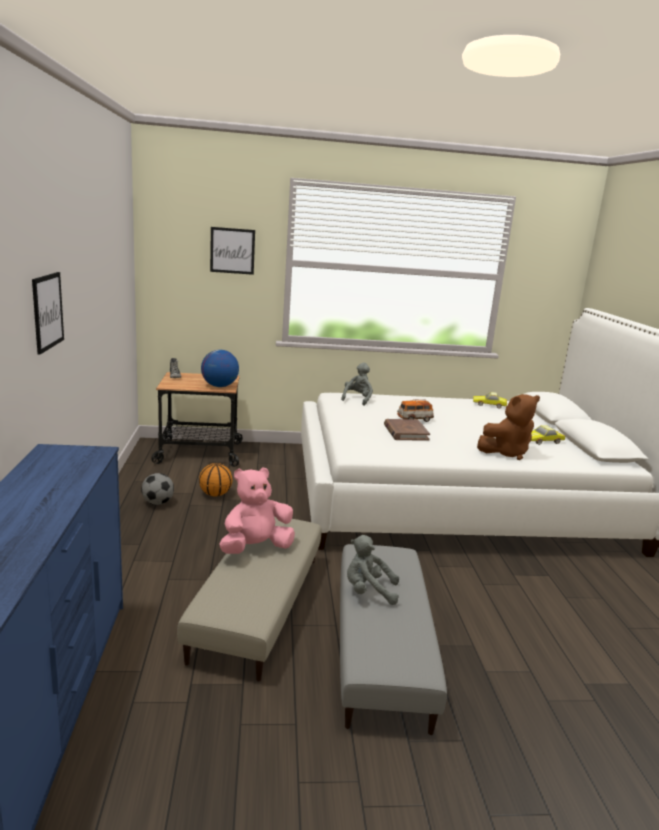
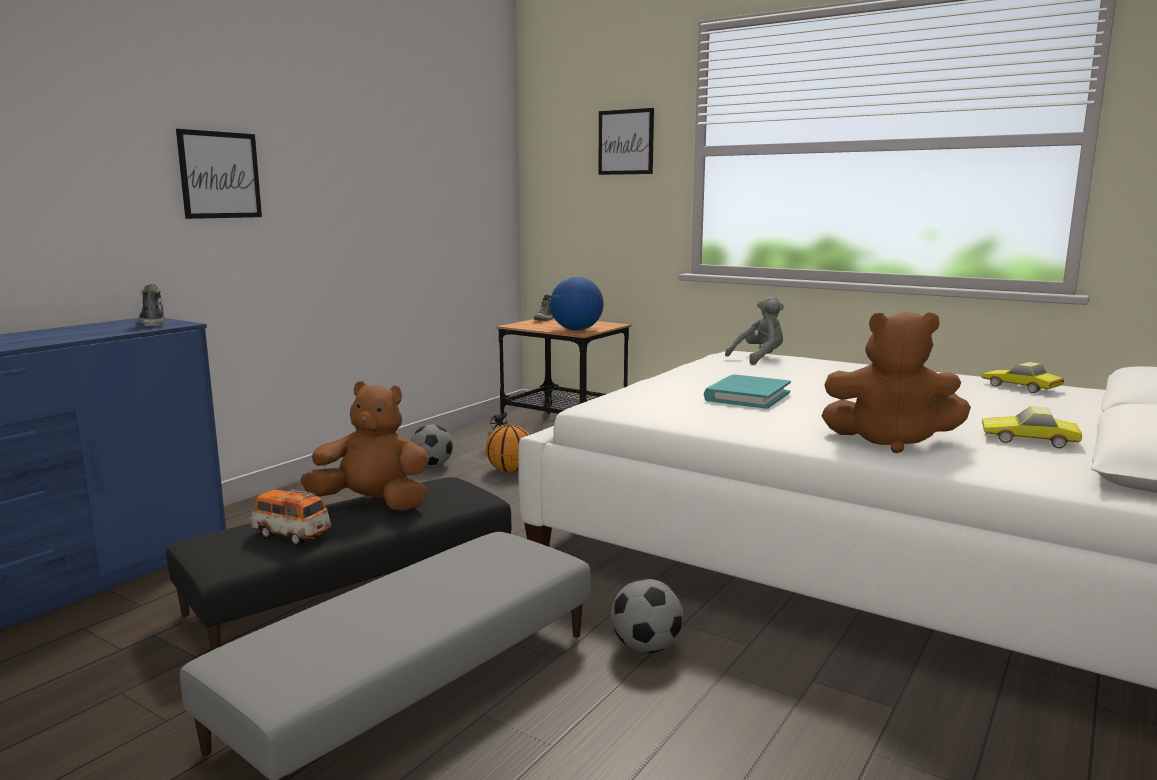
camera: 40 degrees right, 5 degrees down
beige ottoman [177,516,322,681] -> black ottoman [166,477,511,651]
pink plush toy [220,467,295,554] -> brown plush toy [300,381,429,510]
grey plush toy [347,535,399,605] -> none
brown book [384,419,430,441] -> turquoise book [704,375,791,409]
toy car [397,399,434,422] -> toy car moved to [250,490,331,546]
none -> shoe [138,284,165,326]
none -> football [611,579,683,653]

